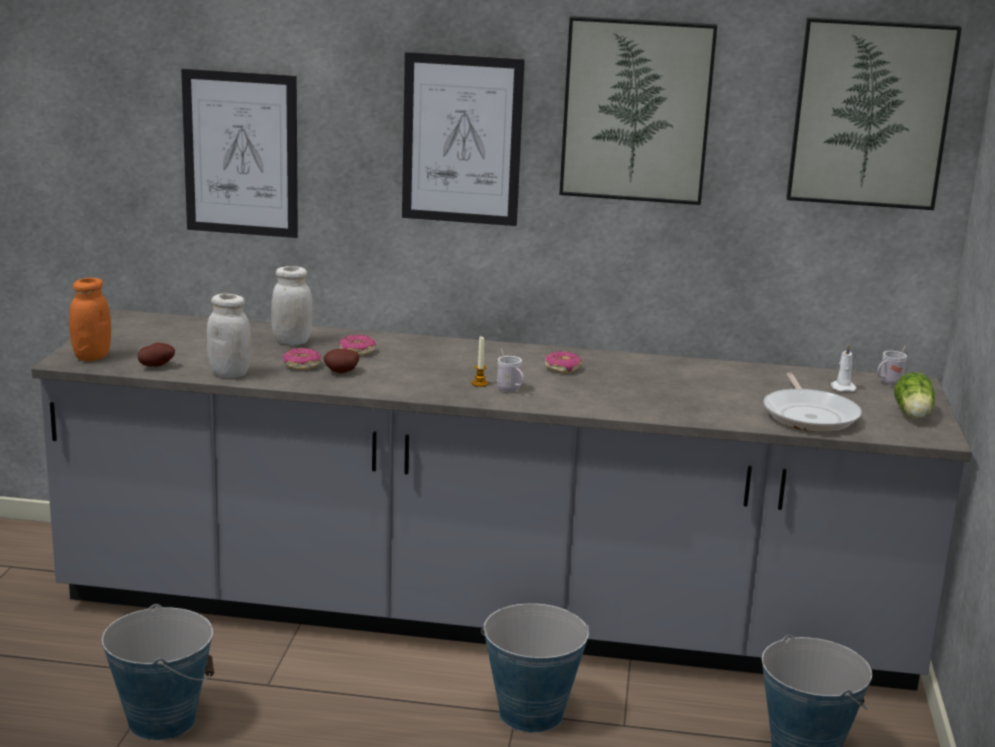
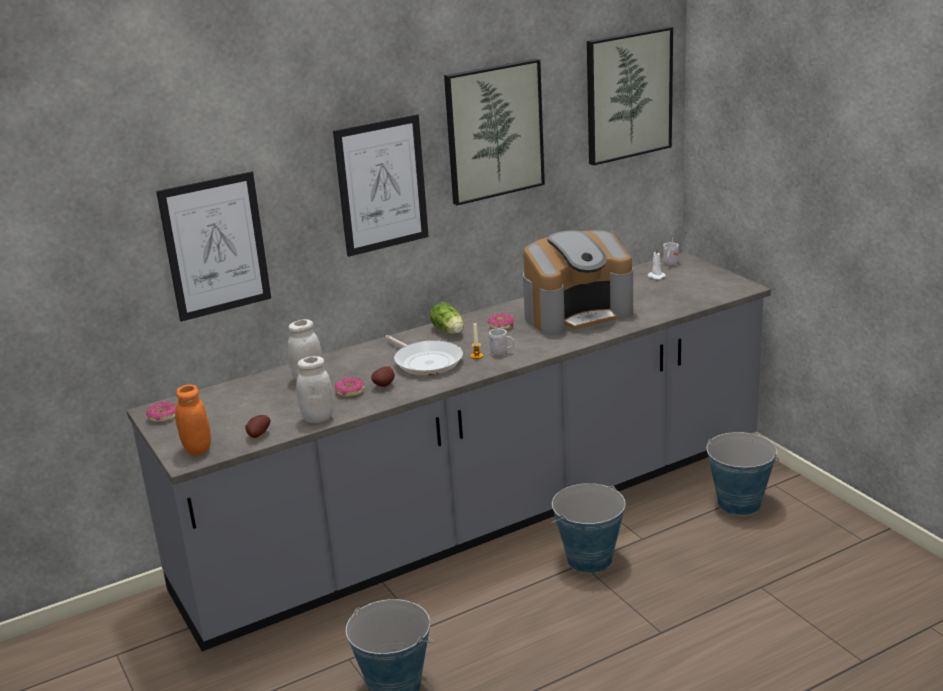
camera: 35 degrees left, 5 degrees up
donut [338,335,376,355] -> donut moved to [146,402,176,422]
frying pan [763,373,862,432] -> frying pan moved to [385,335,463,375]
lettuce [894,372,935,419] -> lettuce moved to [430,302,464,334]
none -> coffee machine [523,230,633,335]

